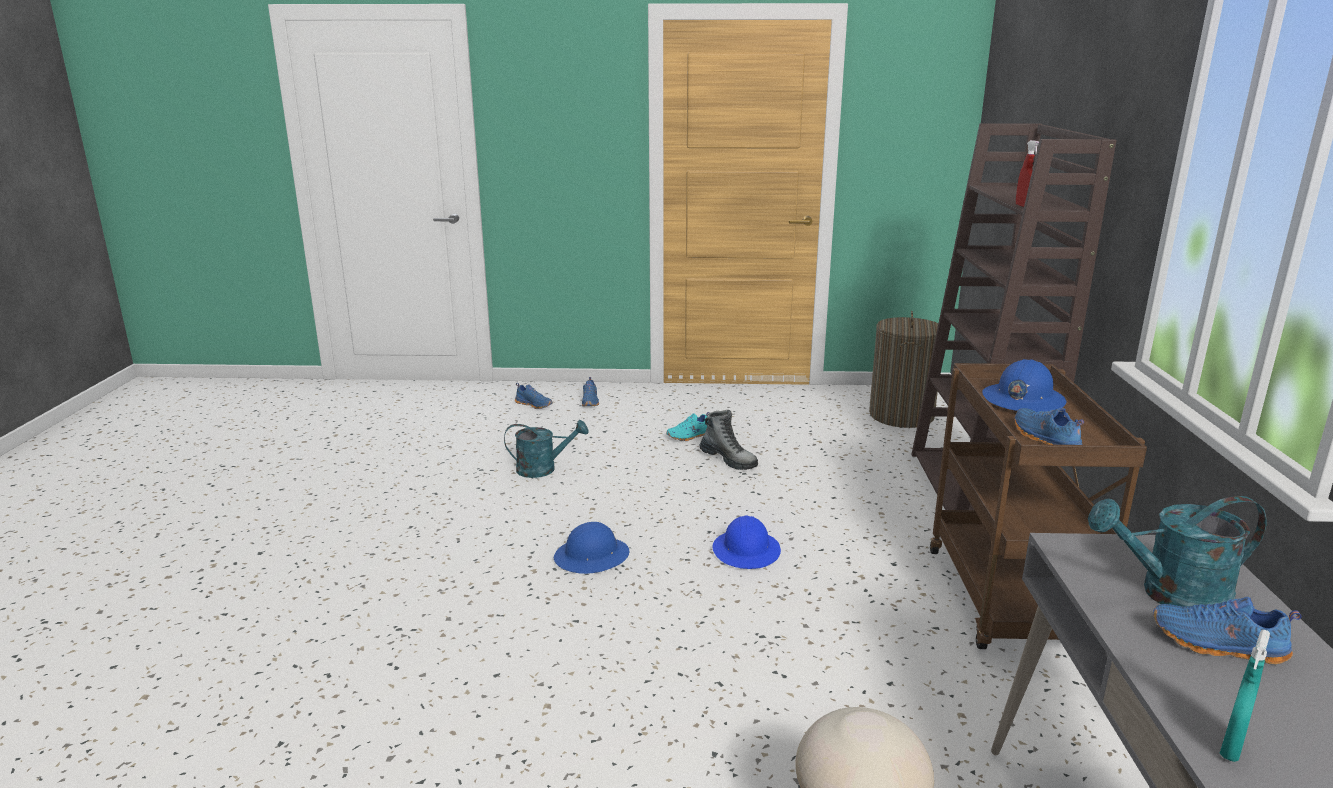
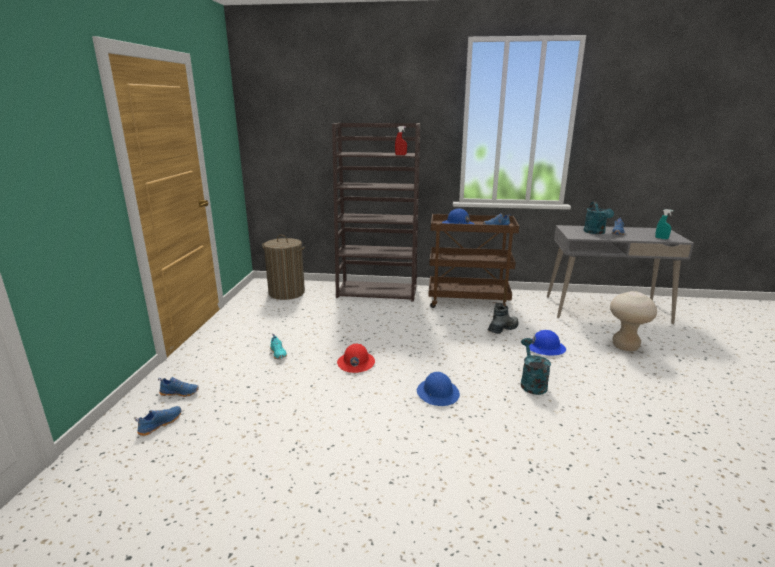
camera: 85 degrees left, 0 degrees up
turquoise watering can [504,420,589,478] -> turquoise watering can moved to [520,338,551,395]
boot [699,410,758,470] -> boot moved to [488,303,519,334]
blue hard hat [713,516,781,569] -> blue hard hat moved to [529,330,566,356]
none -> red hard hat [337,343,375,373]

